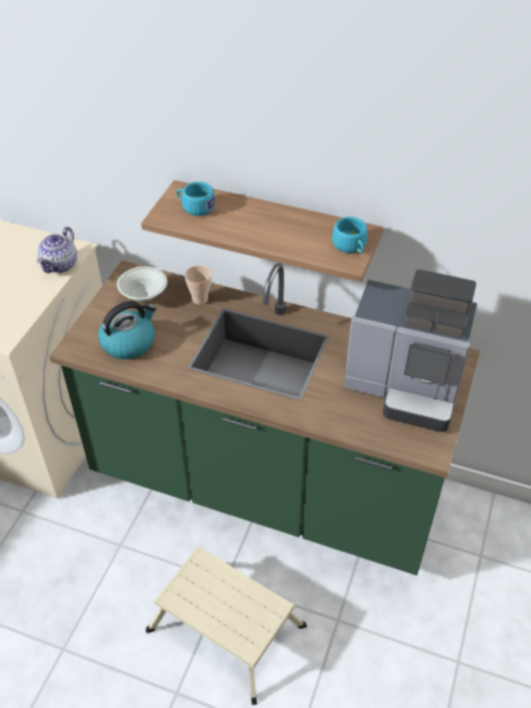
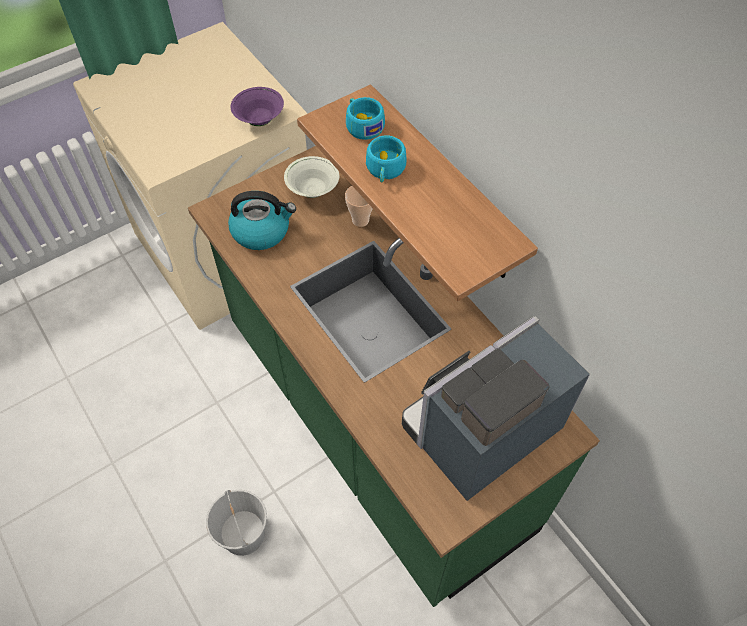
camera: 35 degrees right, 10 degrees up
teapot [37,227,77,273] -> purple bowl [231,87,284,126]
beige step ladder [146,546,307,705] -> white bucket [206,490,267,556]
turquoise cup [332,217,367,253] -> turquoise cup moved to [366,135,406,183]
coffee machine [344,269,477,432] -> coffee machine turned 90 degrees clockwise [402,316,590,501]

